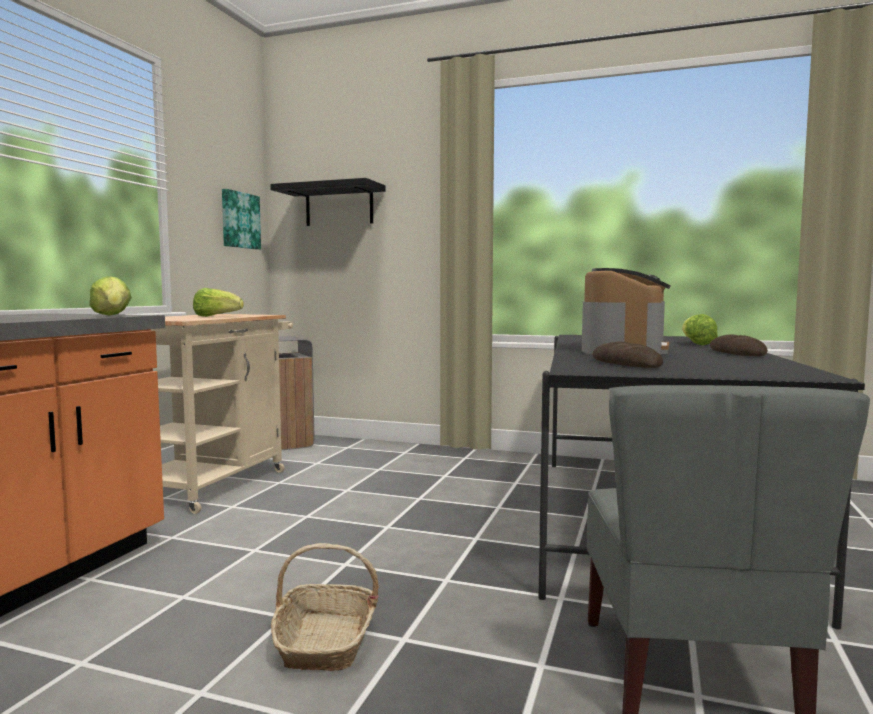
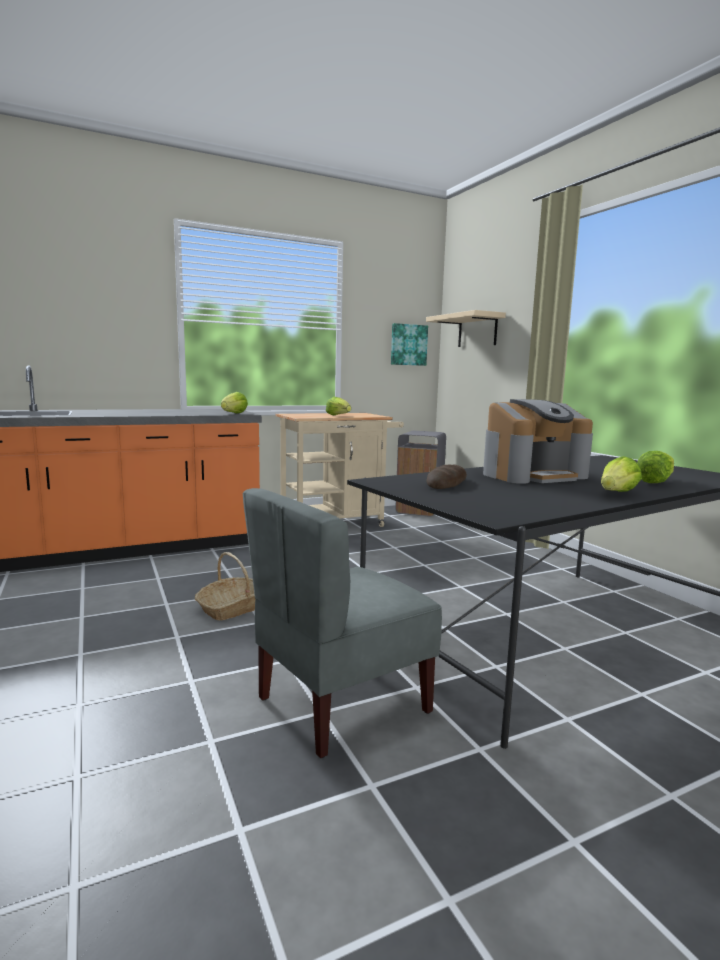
camera: 45 degrees right, 5 degrees up
black shelf [270,178,386,226] -> beige shelf [426,310,506,347]
bread [710,334,768,356] -> lettuce [601,456,642,492]

